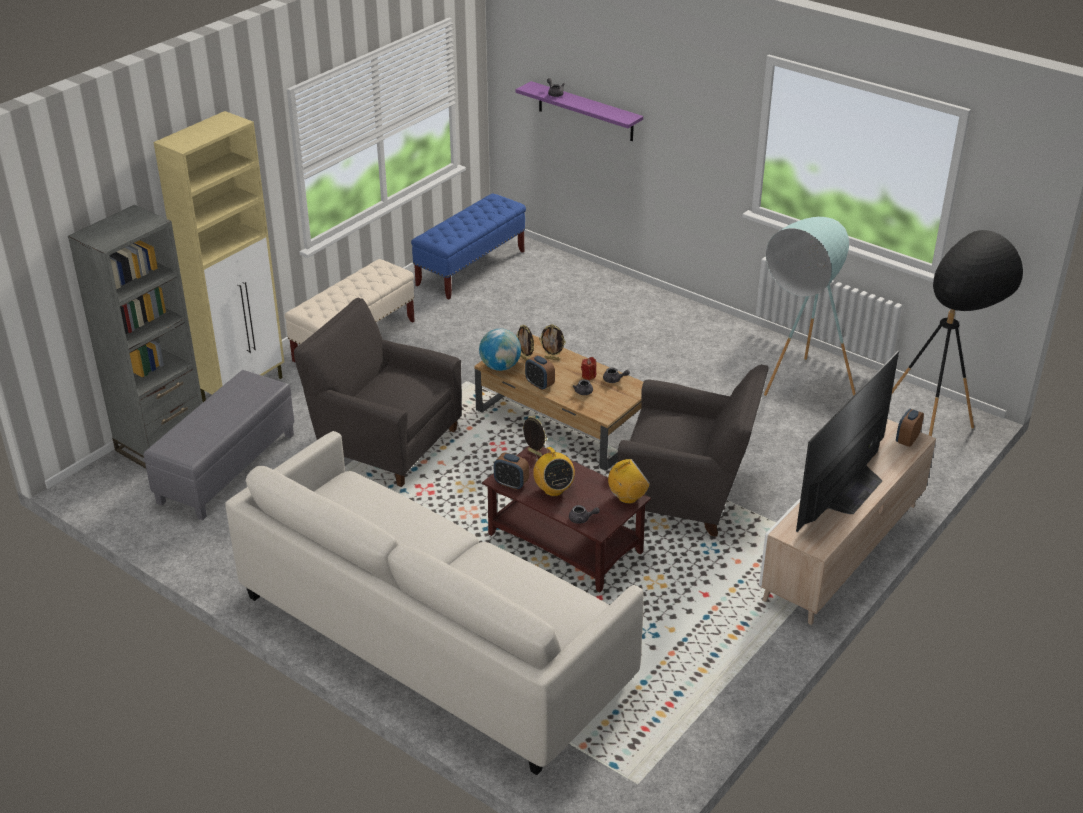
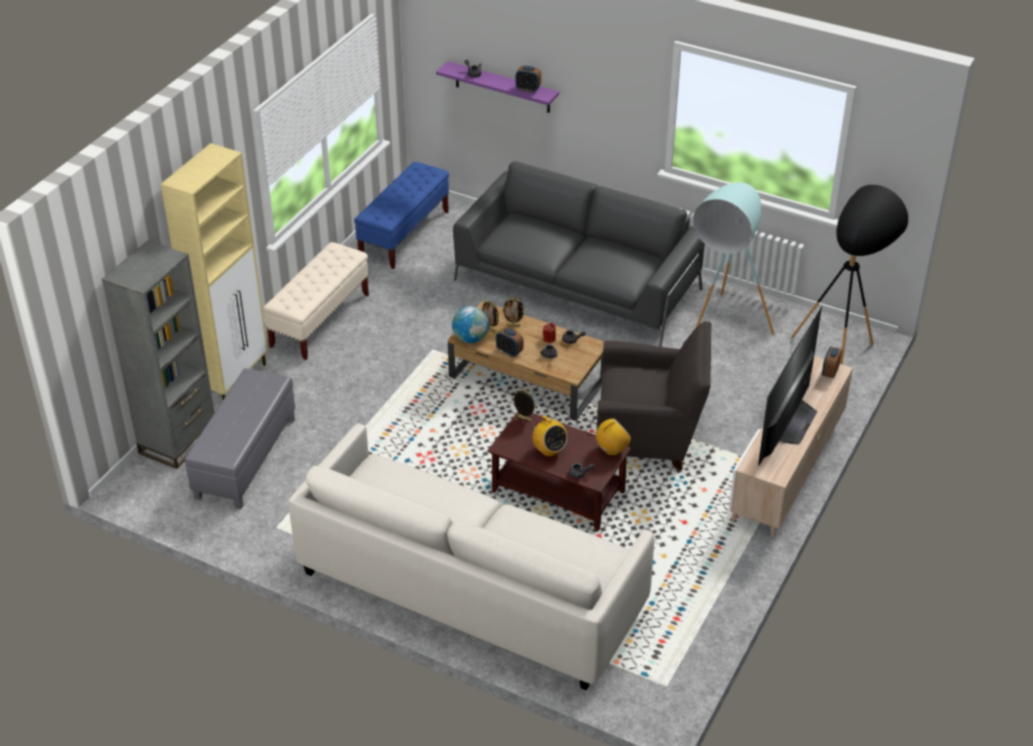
camera: 10 degrees left, 5 degrees up
grey armchair [294,298,462,487] -> none
alarm clock [494,453,529,490] -> alarm clock moved to [516,66,541,93]
none -> grey sofa [453,161,705,347]

